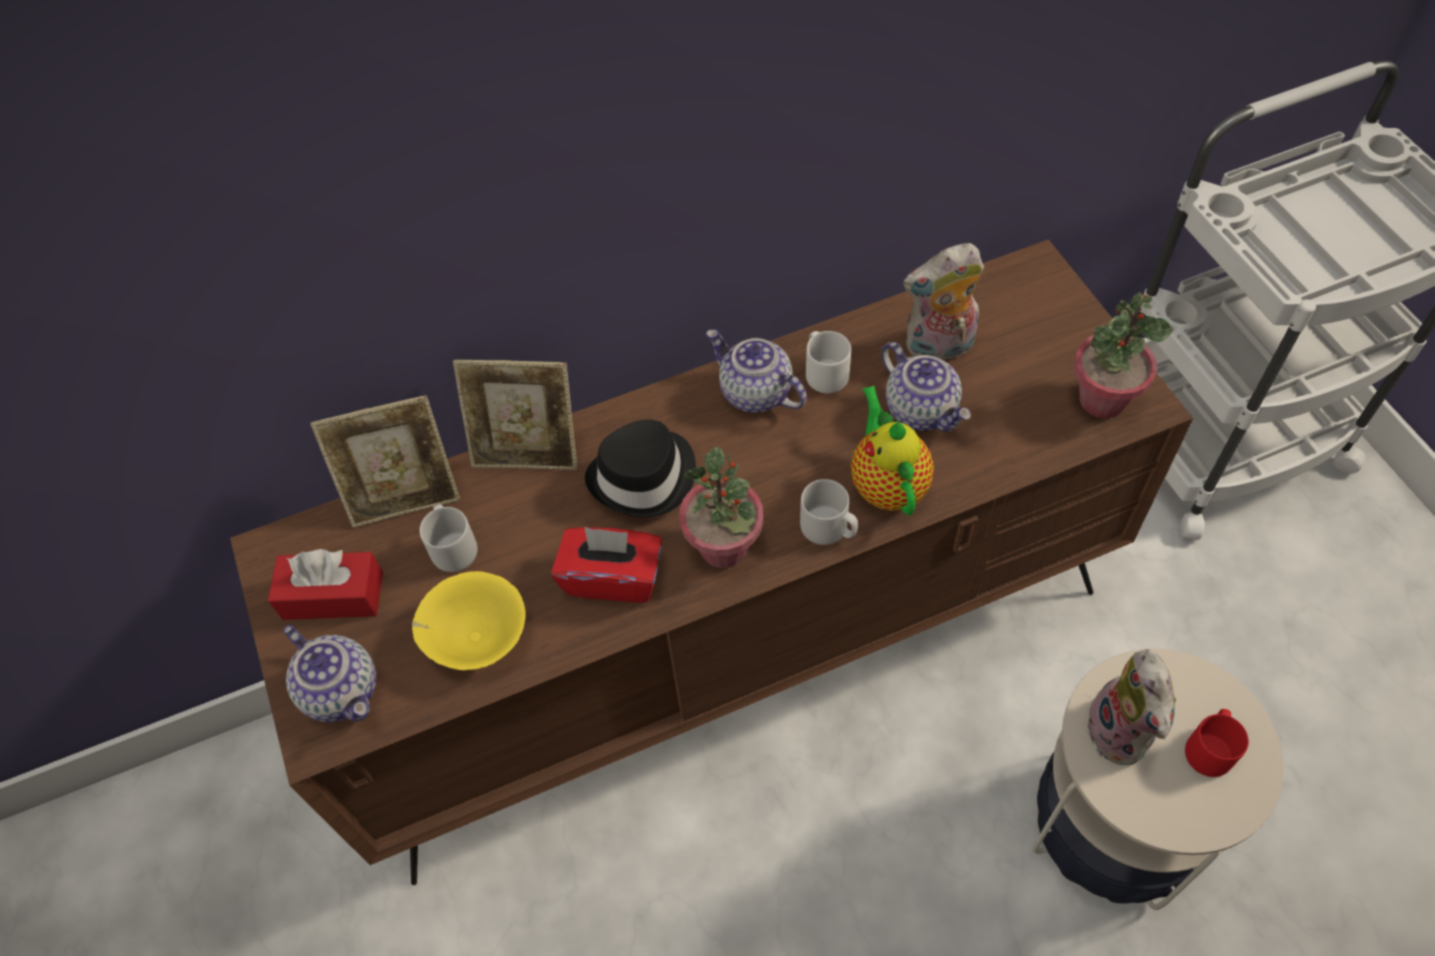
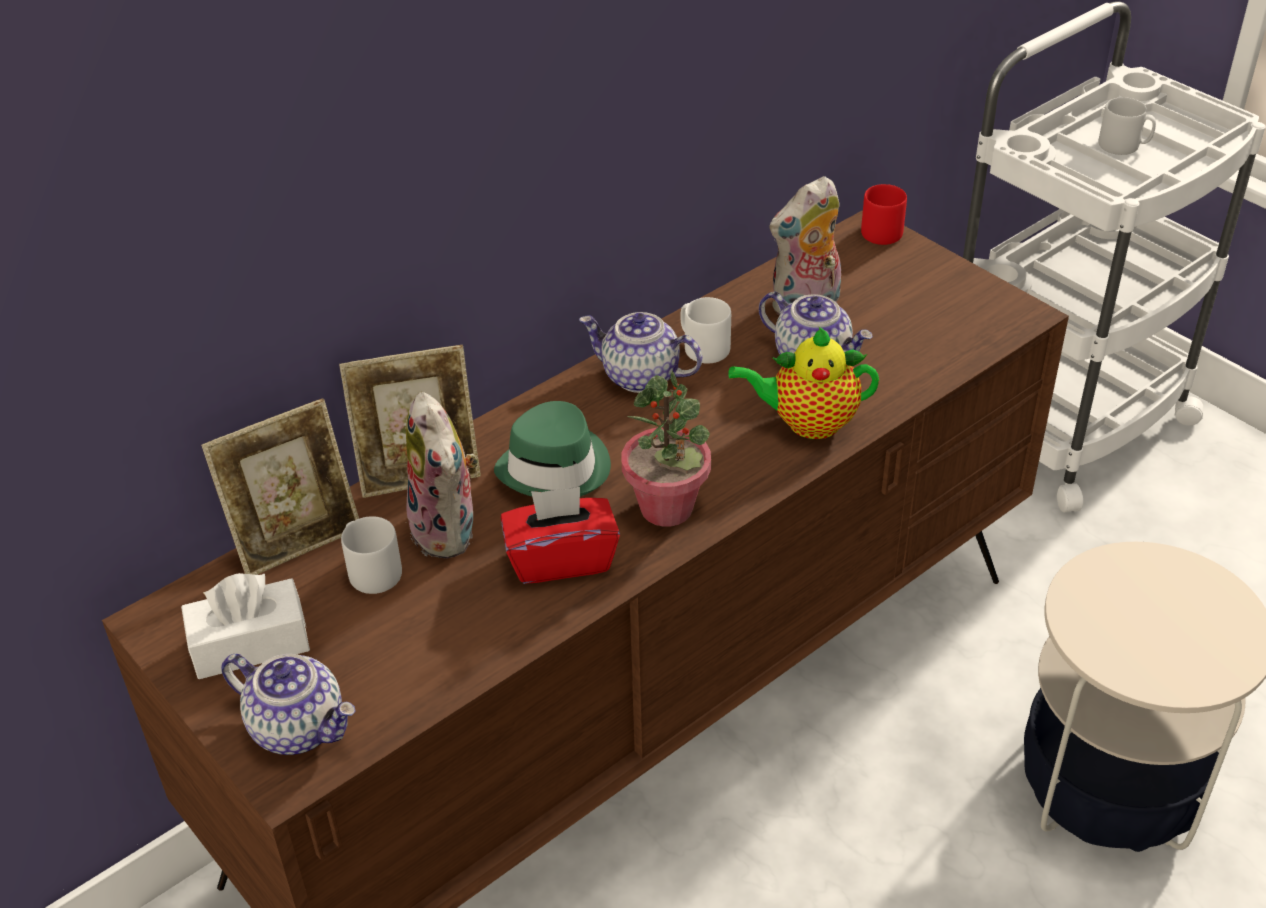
camera: 20 degrees left, 15 degrees down
red tissue box [268,549,383,620] -> white tissue box [181,573,310,679]
yellow bowl [412,571,526,670] -> none
black hat [585,420,696,517] -> green hat [494,401,611,496]
grey mug [800,479,858,545] -> grey mug moved to [1098,97,1156,155]
teapot [851,386,934,516] -> teapot turned 60 degrees counterclockwise [728,326,879,439]
potted plant [1074,292,1173,418] -> none
plush toy [1087,649,1176,765] -> plush toy moved to [404,392,478,559]
red mug [1185,709,1249,777] -> red mug moved to [861,184,907,245]

